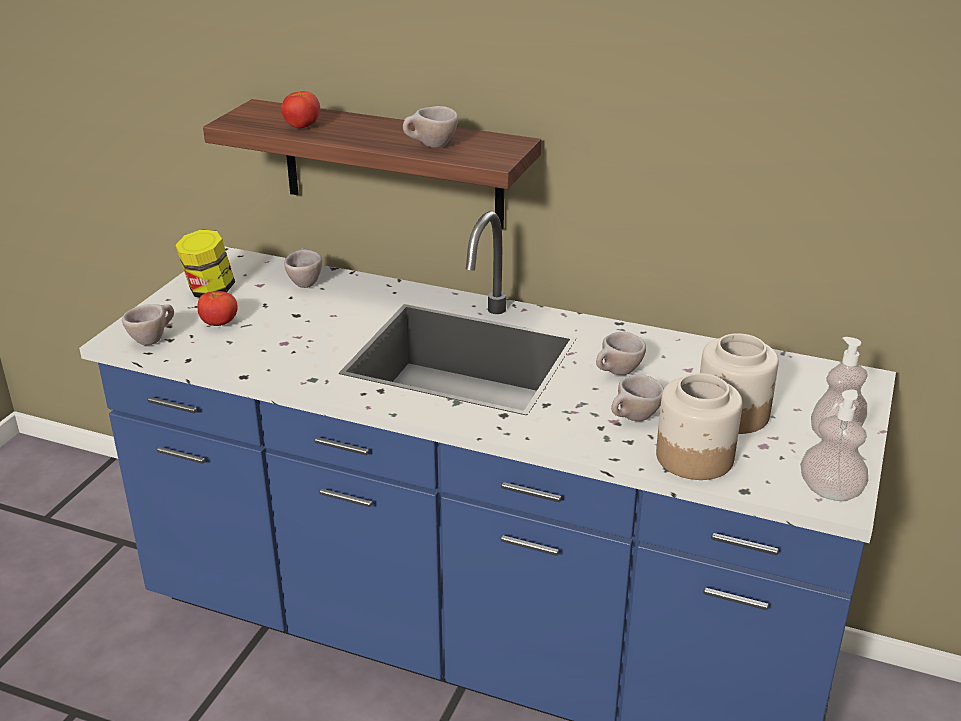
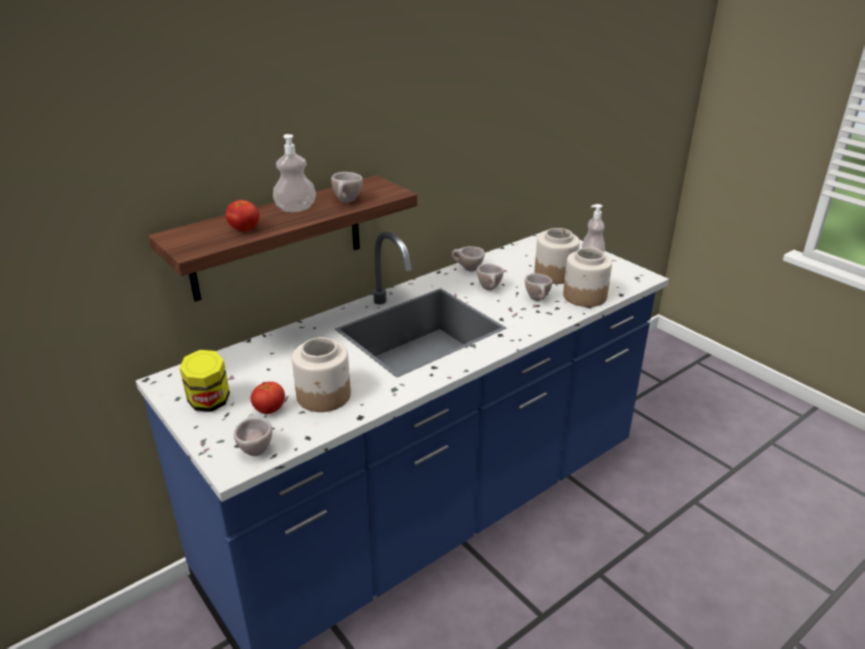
camera: 60 degrees left, 0 degrees up
beige cup [284,248,322,288] -> beige cup moved to [452,246,485,272]
soap dispenser [800,389,868,501] -> soap dispenser moved to [273,134,316,212]
none -> jar [292,337,351,412]

